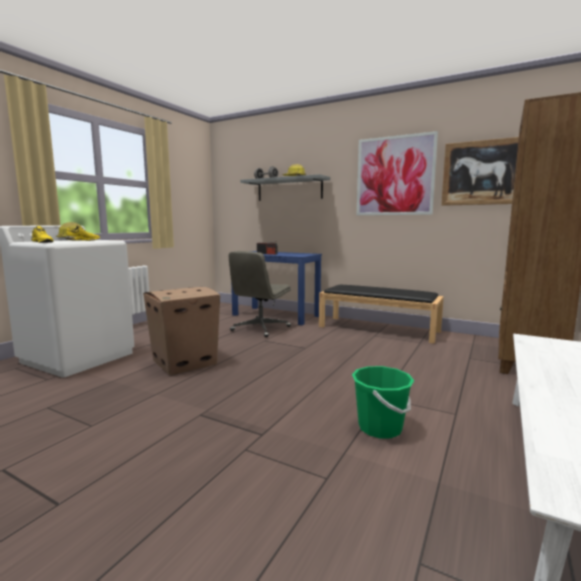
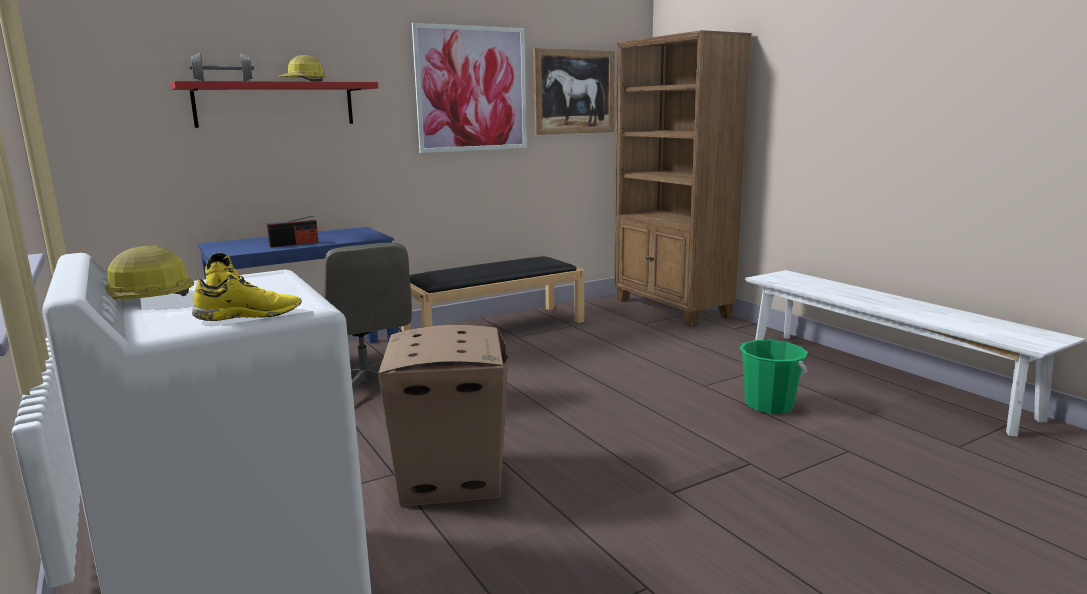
camera: 60 degrees left, 5 degrees up
grey shelf [240,174,330,201] -> red shelf [170,81,378,128]

